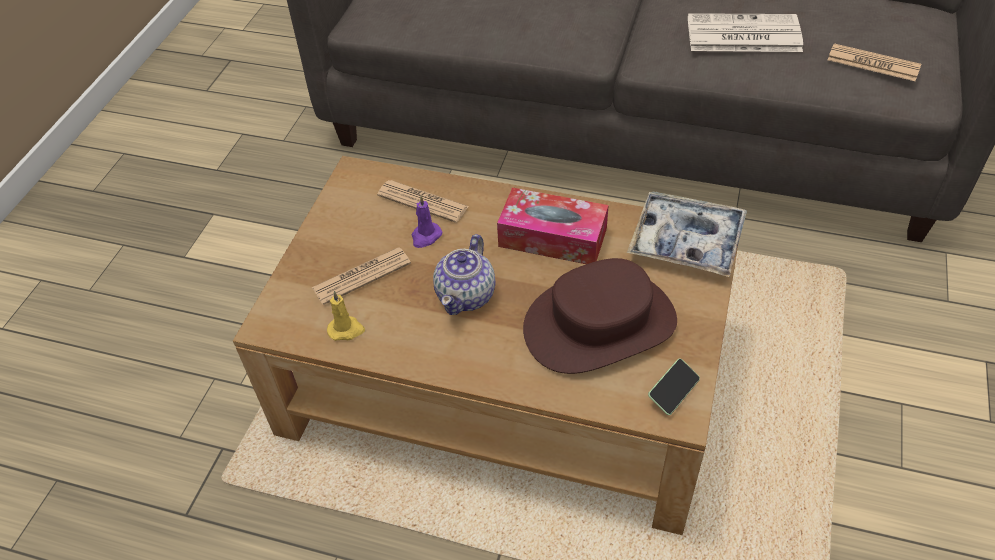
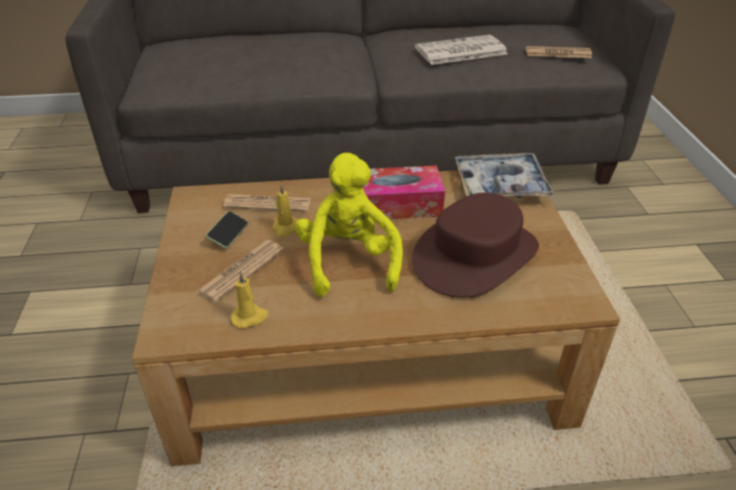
camera: 25 degrees left, 10 degrees down
purple candle [412,196,442,248] -> yellow candle [272,184,298,238]
teapot [433,234,495,315] -> yellow plush toy [295,153,403,297]
phone [648,358,700,415] -> phone moved to [206,211,248,248]

